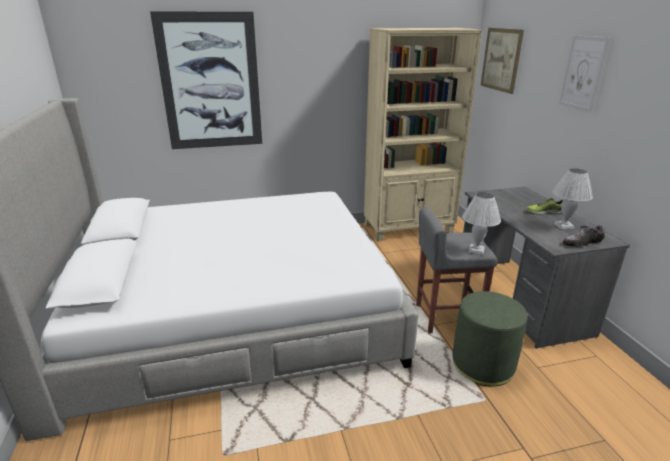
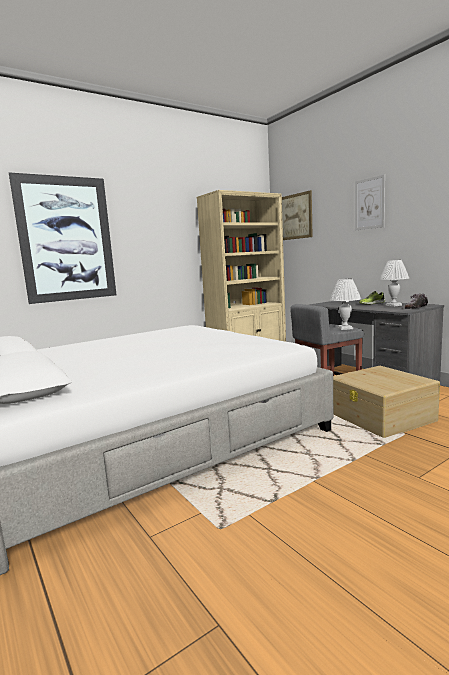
camera: 20 degrees left, 15 degrees down
green ottoman [452,291,528,387] -> beige storage box [333,366,440,438]

